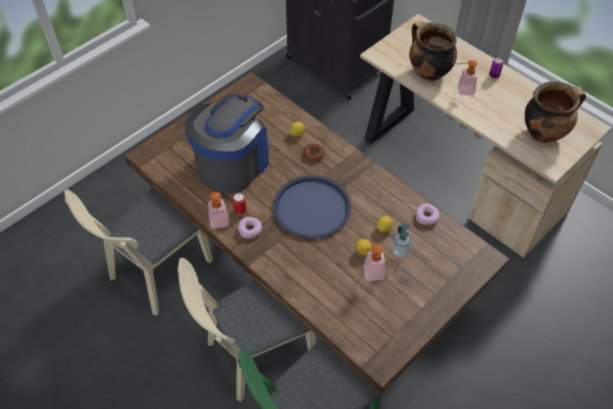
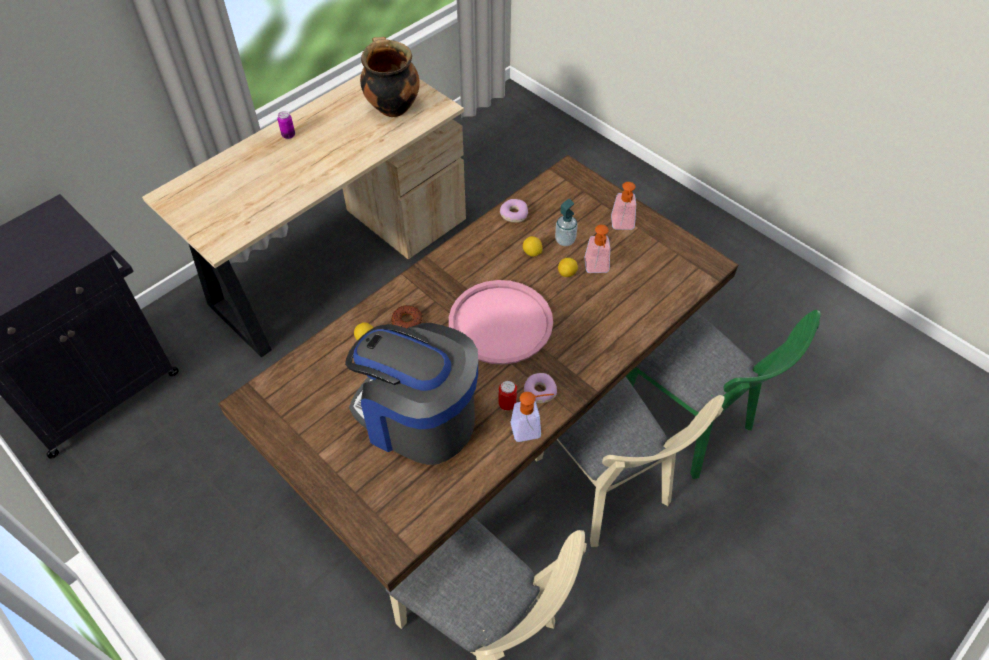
camera: 90 degrees left, 0 degrees up
blue tray [273,175,351,239] -> pink tray [449,280,553,365]
cooking pot [409,21,457,81] -> none
soap dispenser [457,60,478,95] -> soap dispenser moved to [611,182,636,230]

